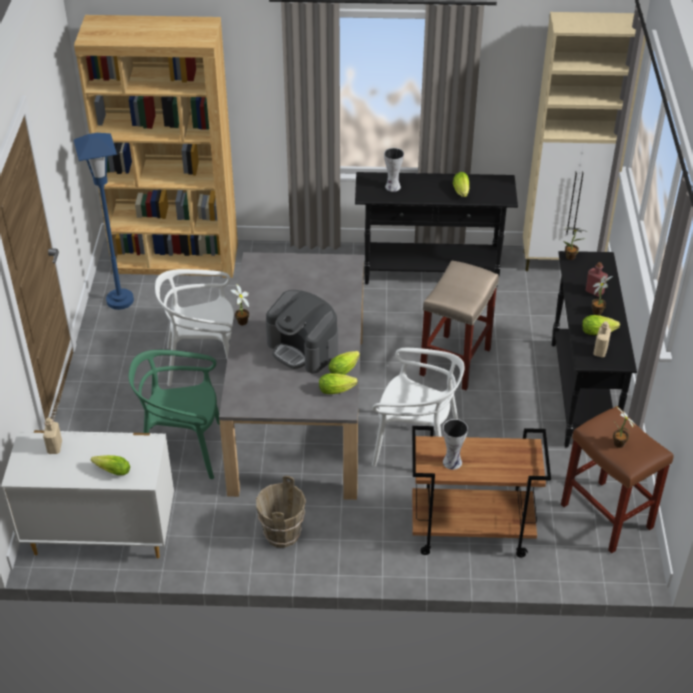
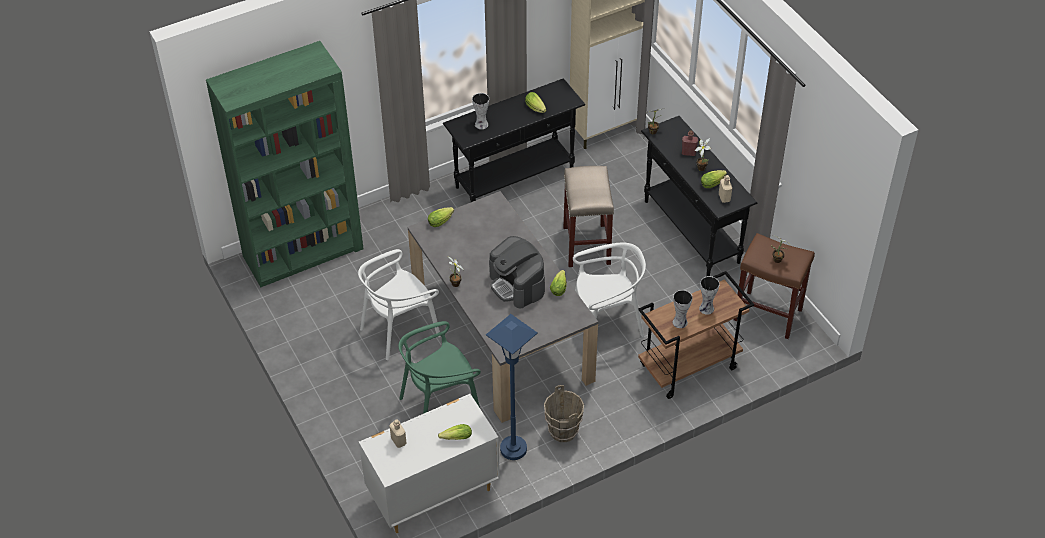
camera: 30 degrees left, 5 degrees up
brown bookcase [74,15,238,278] -> green bookcase [206,41,363,287]
blue floor lamp [74,133,134,310] -> blue floor lamp moved to [486,314,538,460]
coffee machine [266,290,338,373] -> coffee machine turned 45 degrees clockwise [489,236,545,308]
lettuce [319,373,358,394] -> lettuce moved to [428,207,454,227]
none -> vase [699,276,720,315]

